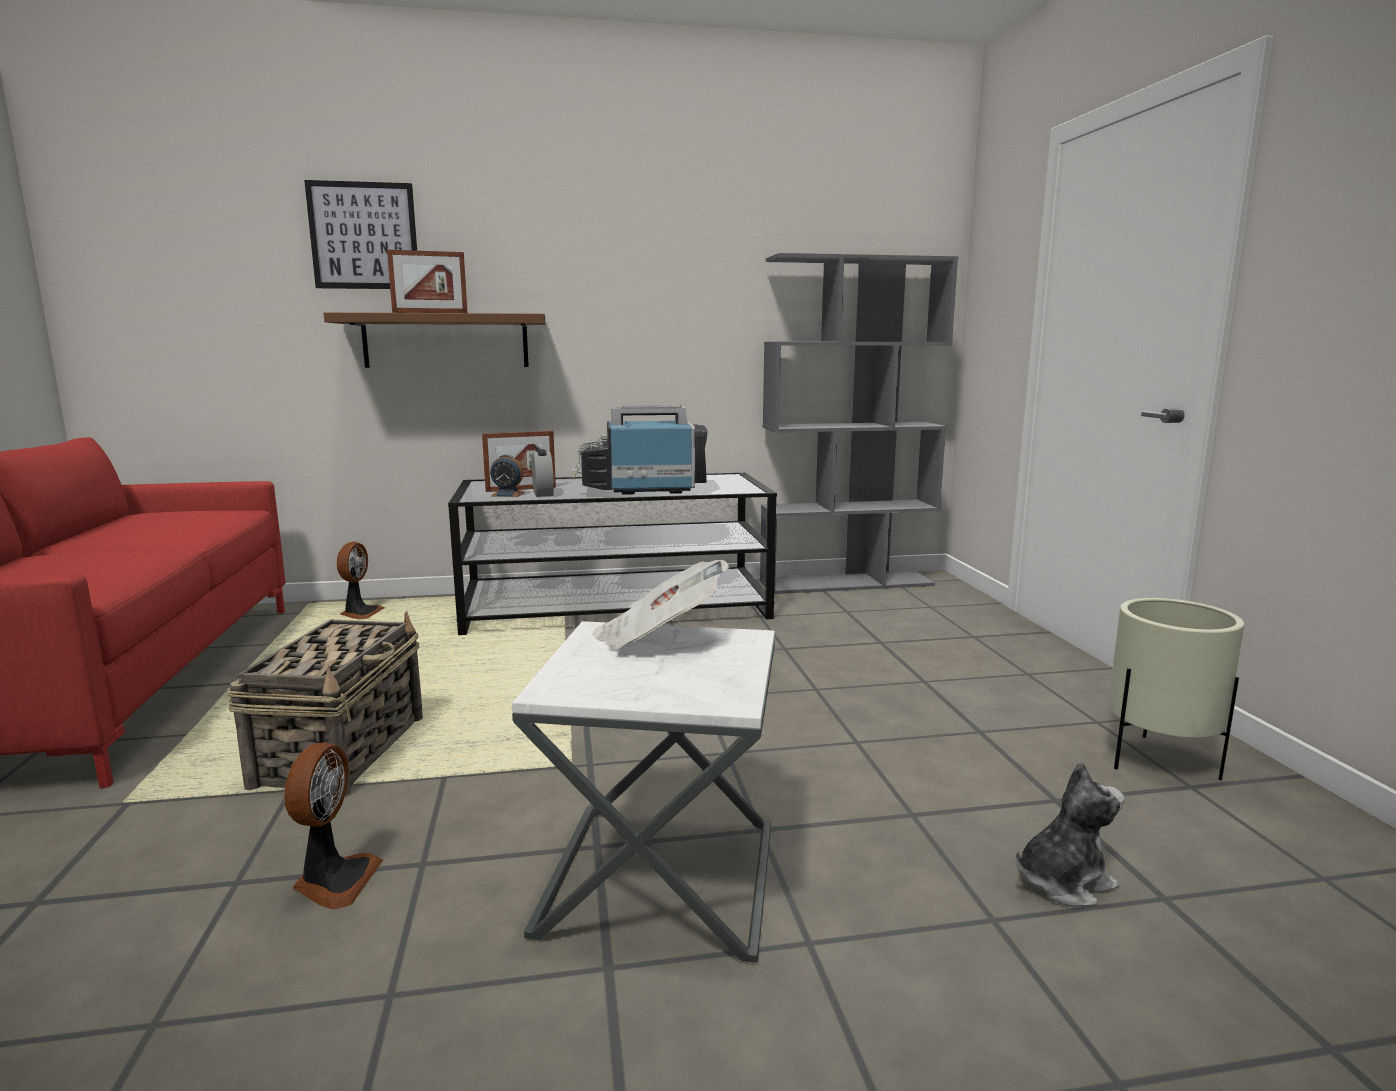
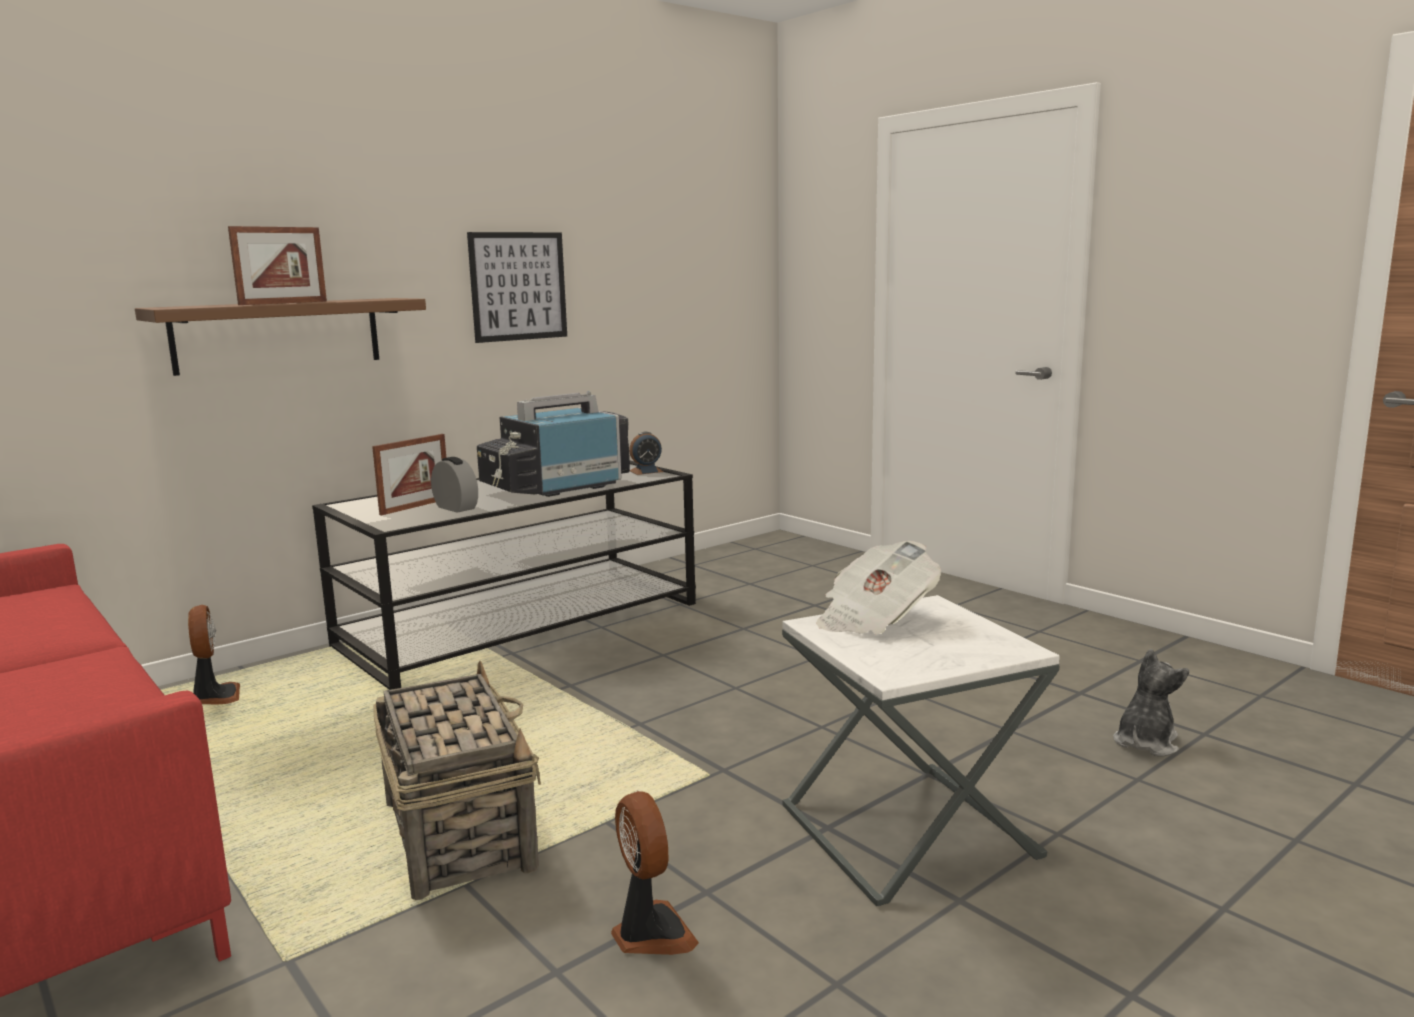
camera: 30 degrees left, 0 degrees up
picture [304,180,417,289] -> picture moved to [467,232,567,343]
alarm clock [490,455,525,497] -> alarm clock moved to [629,432,663,475]
grey bookcase [760,253,958,594] -> none
beige planter [1108,598,1244,781] -> none

